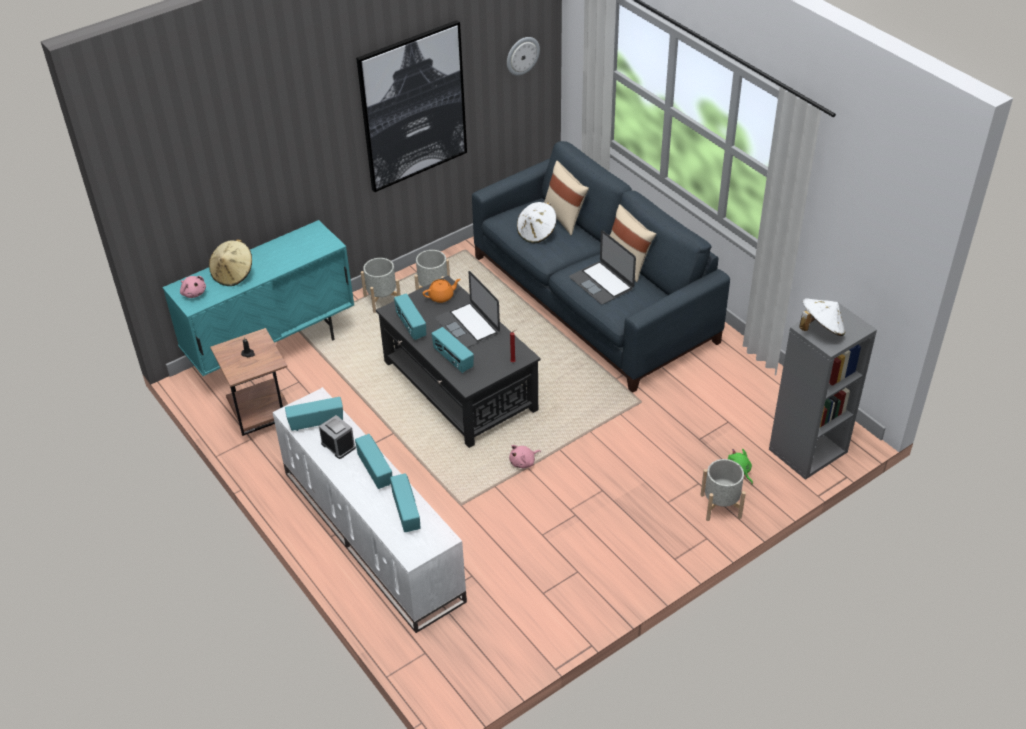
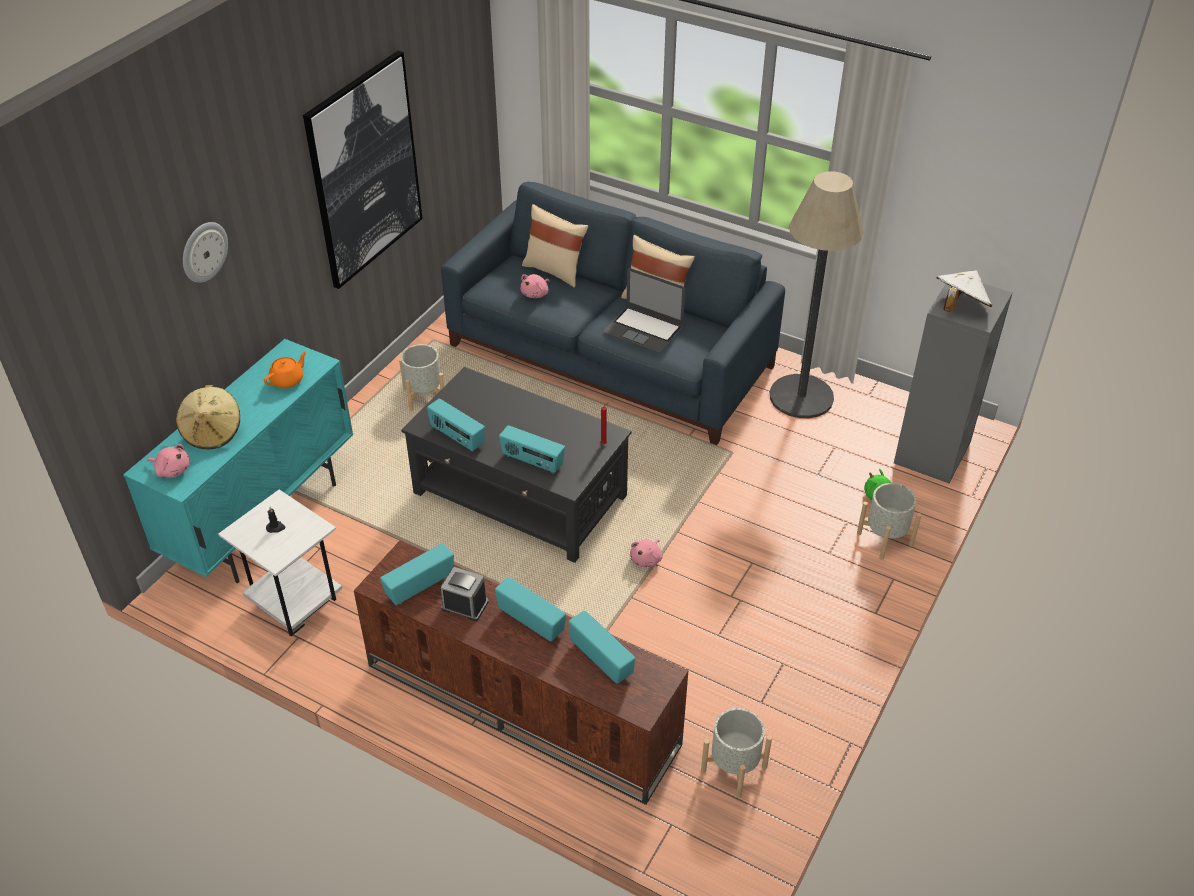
camera: 25 degrees left, 0 degrees up
brown side table [210,328,288,436] -> white side table [218,489,342,636]
white tv stand [273,387,467,633] -> brown tv stand [354,540,689,805]
grey planter [361,258,401,313] -> grey planter moved to [701,708,772,798]
orange teapot [423,279,460,303] -> orange teapot moved to [264,351,307,388]
laptop [436,271,500,348] -> none
wall clock [507,37,540,76] -> wall clock moved to [183,222,228,283]
white hat [517,202,557,243] -> pink plush toy [520,274,550,298]
none -> floor lamp [770,171,864,418]

